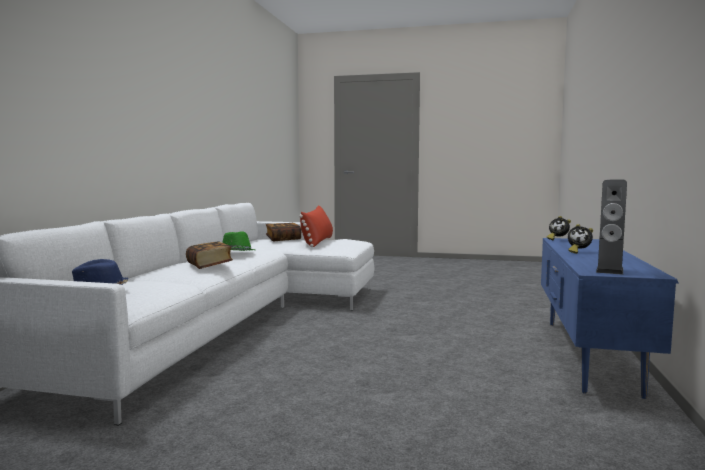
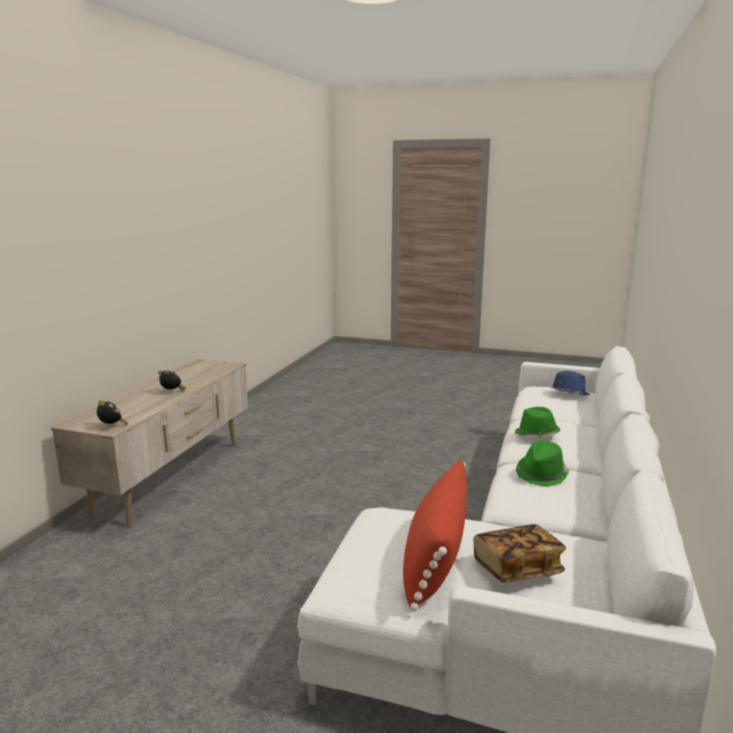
camera: 175 degrees left, 10 degrees up
book [186,241,233,269] -> green hat [515,407,560,437]
blue tv stand [541,238,679,399] -> beige tv stand [51,359,248,527]
speaker [596,179,627,275] -> none

